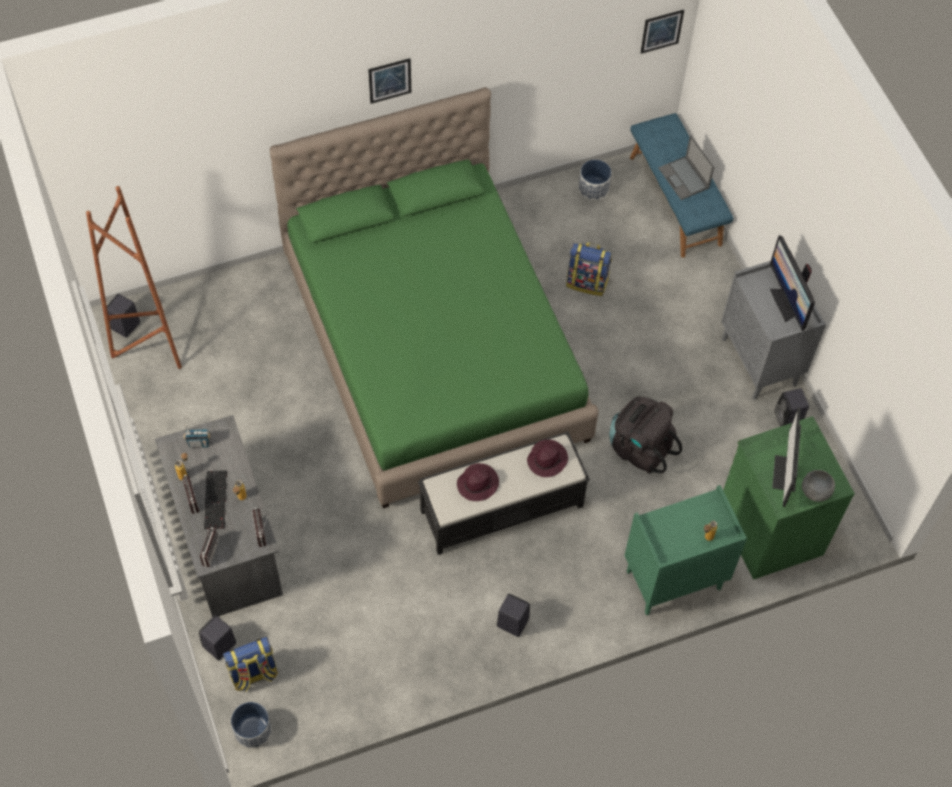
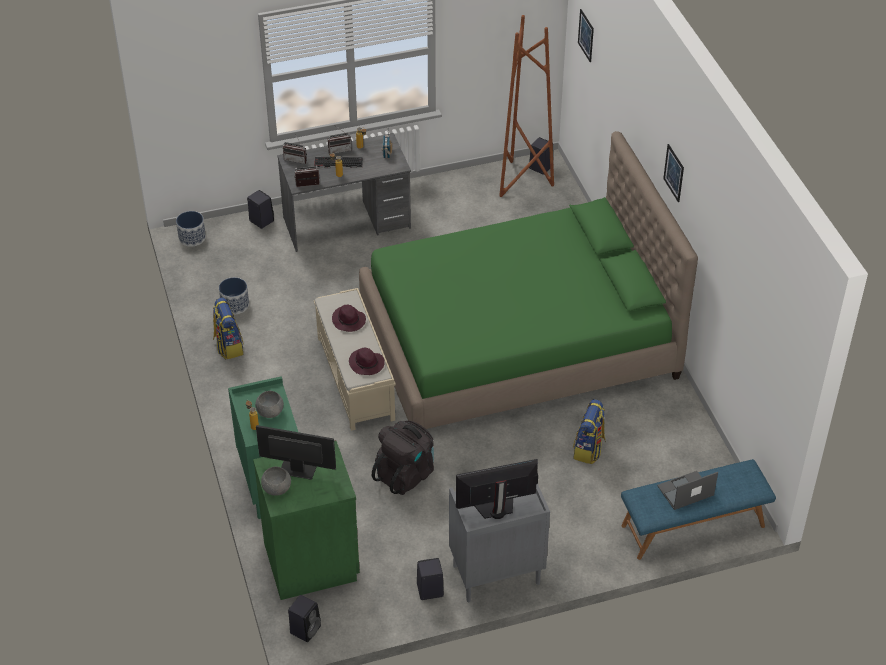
camera: 95 degrees right, 15 degrees down
backpack [223,637,278,692] -> backpack moved to [213,298,243,359]
black bench [418,431,590,555] -> beige bench [314,288,396,431]
black speaker [497,593,530,637] -> black speaker moved to [288,595,321,642]
planter [579,160,611,201] -> planter moved to [219,277,249,315]
picture [640,9,684,54] -> picture moved to [578,9,594,62]
none -> grey bowl [255,391,284,418]

